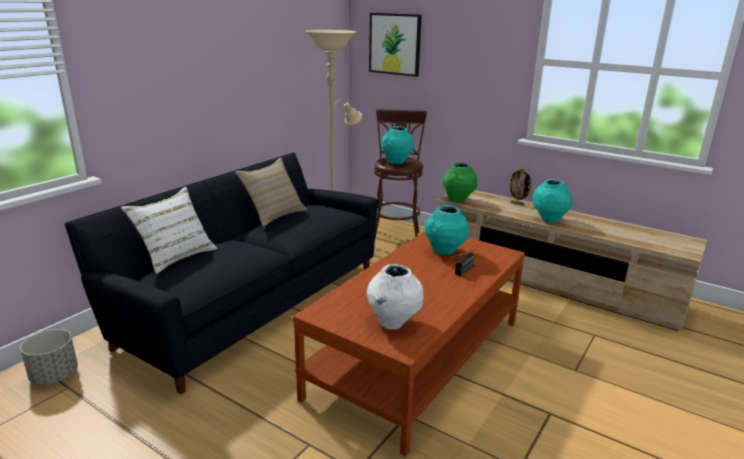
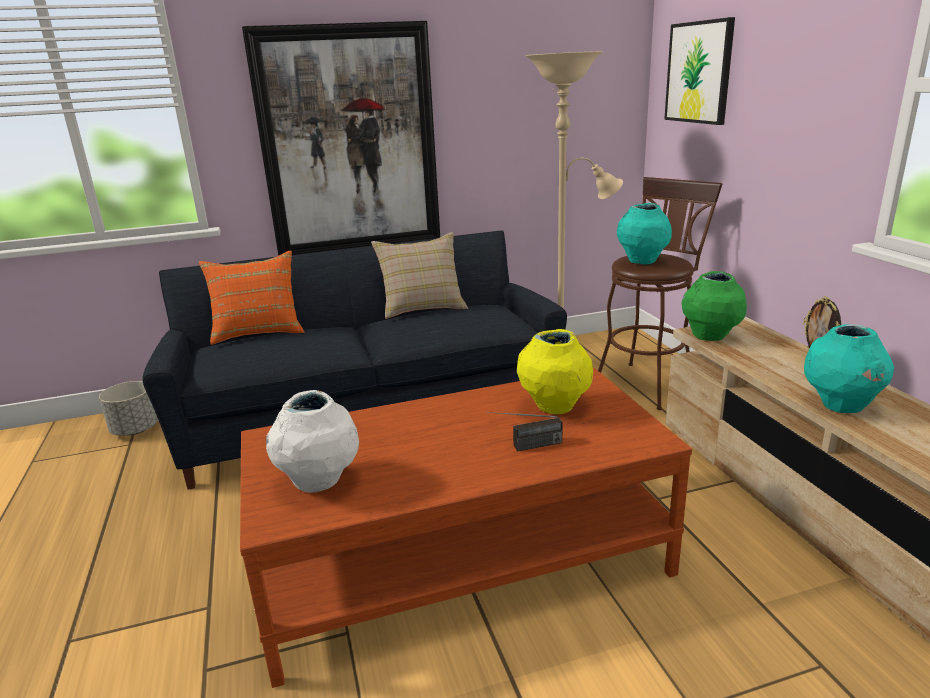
camera: 40 degrees right, 0 degrees up
white pillow [121,187,218,274] -> orange pillow [199,251,304,345]
turquoise vase [424,205,469,255] -> yellow vase [517,329,593,414]
none -> picture [242,21,440,256]

